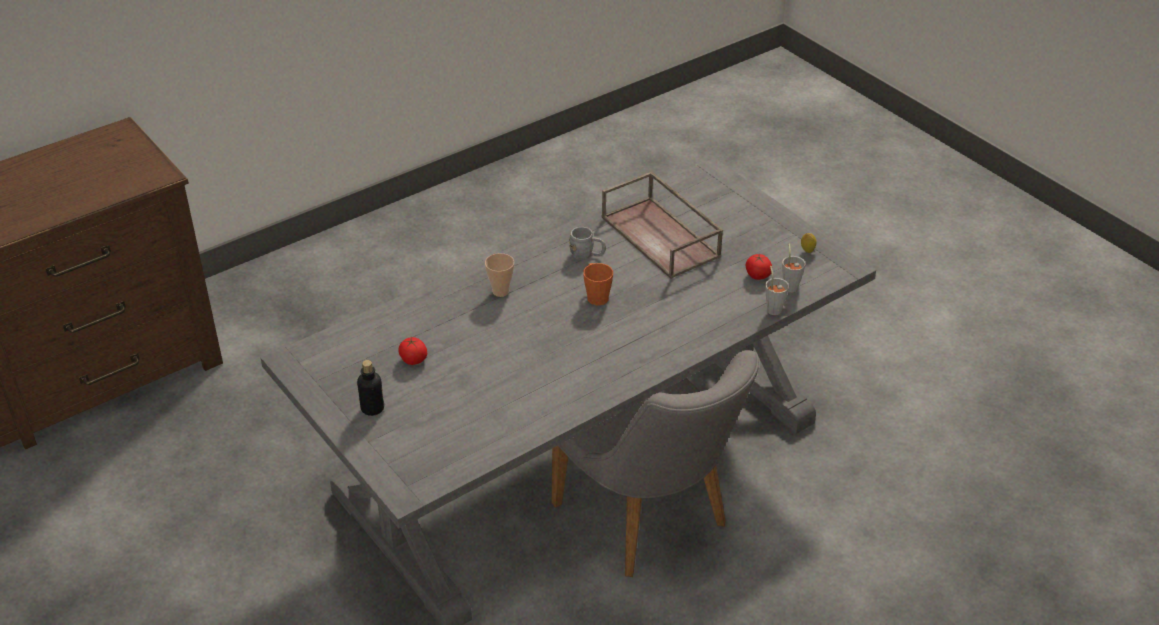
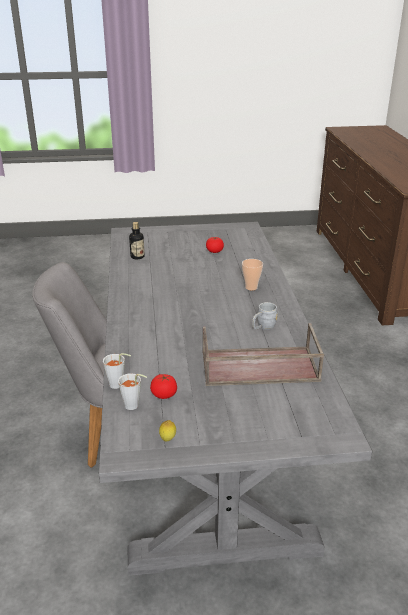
camera: 120 degrees right, 10 degrees down
bottle [357,360,384,416] -> bottle moved to [129,222,145,259]
orange mug [583,263,613,305] -> none

